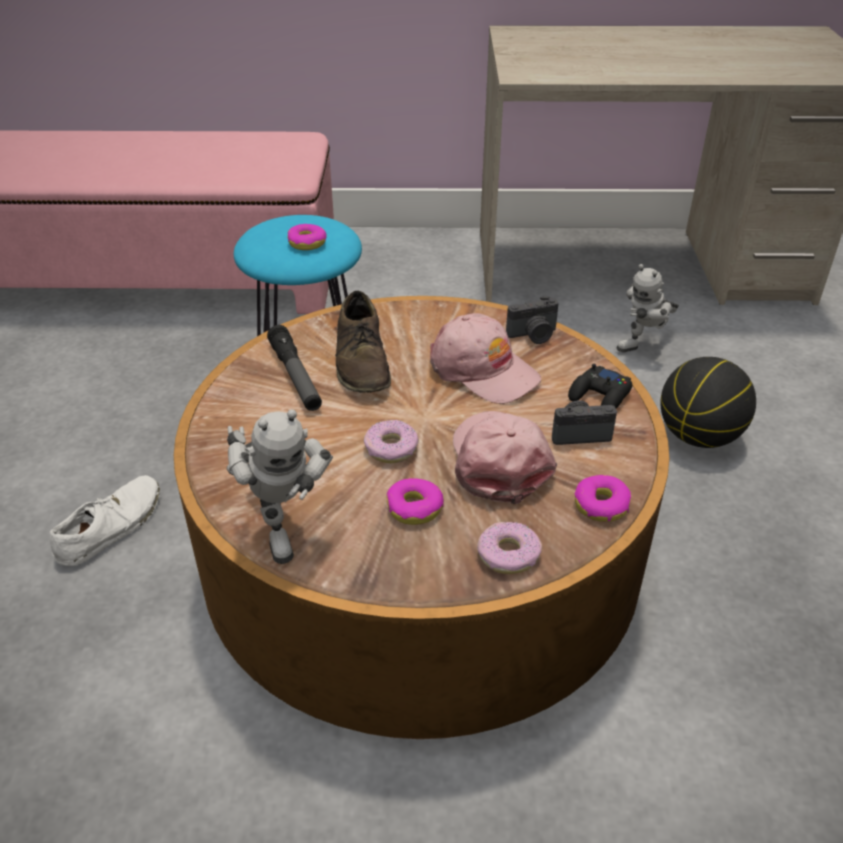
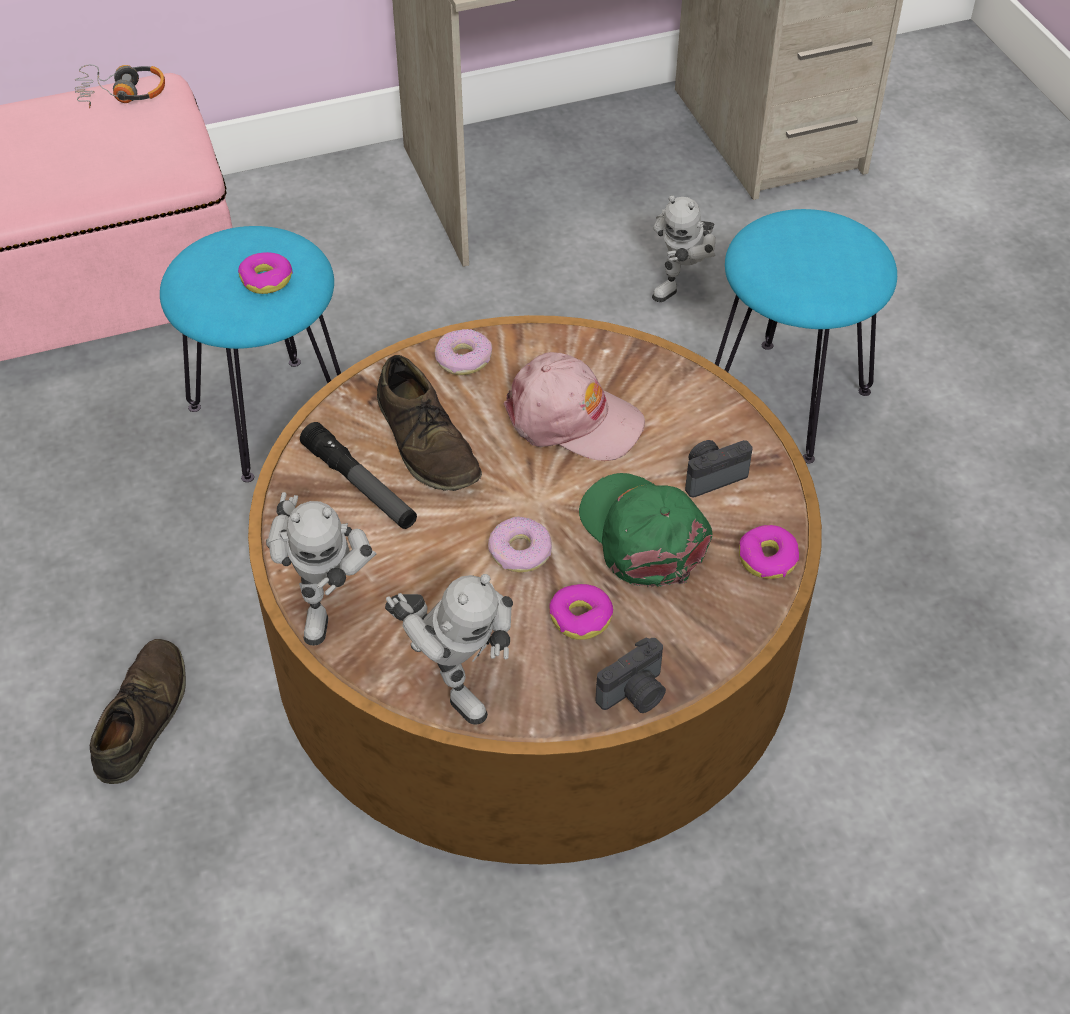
camera: 20 degrees left, 10 degrees up
white shoe [50,475,160,566] -> brown shoe [90,639,186,784]
pink cap [453,411,557,504] -> green cap [579,473,712,587]
donut [477,522,542,574] -> donut moved to [435,329,492,375]
camera [506,296,559,344] -> camera moved to [596,637,666,713]
black game controller [568,364,632,409] -> none
basketball [660,357,756,448] -> turquoise stool [715,209,897,463]
none -> headphones [75,64,165,108]
none -> toy robot [266,492,377,646]

